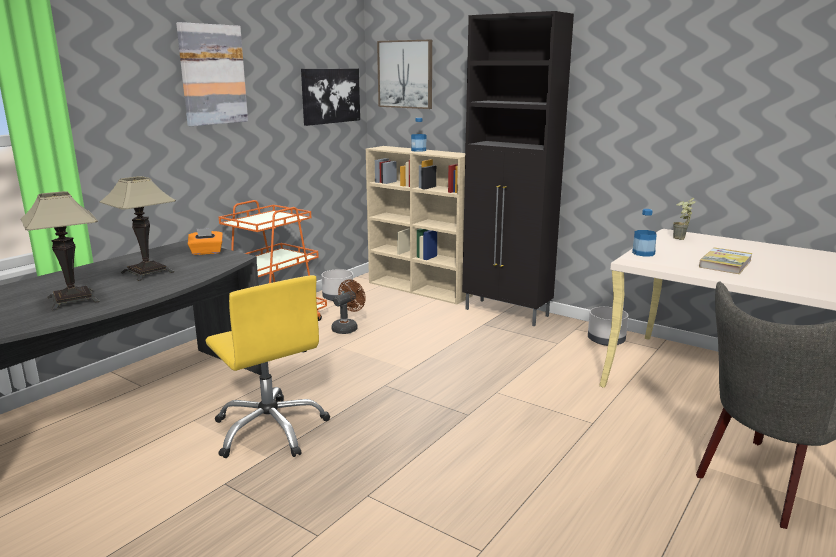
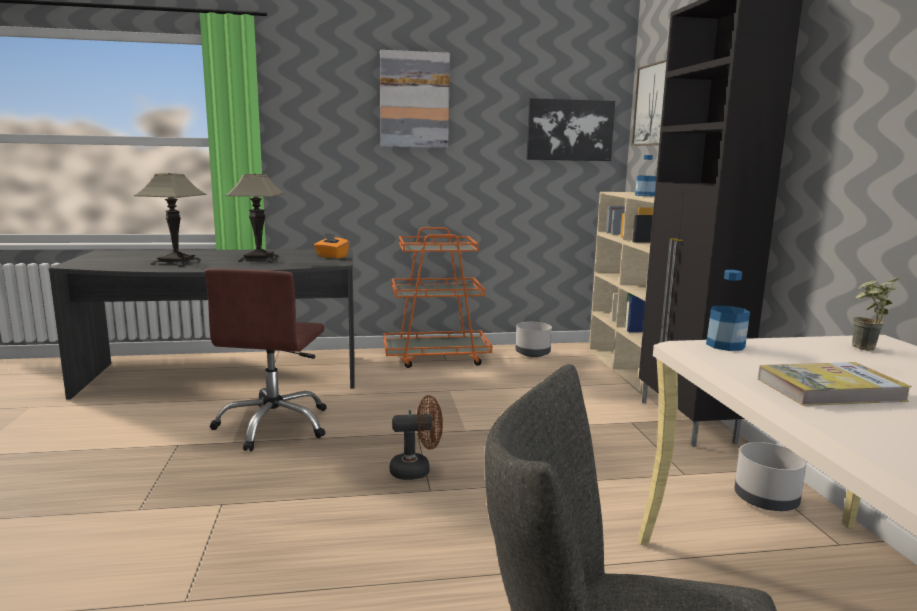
camera: 45 degrees right, 5 degrees down
yellow office chair [206,275,330,458] -> brown office chair [205,268,327,451]
brown fan [331,279,366,334] -> brown fan moved to [390,395,443,480]

